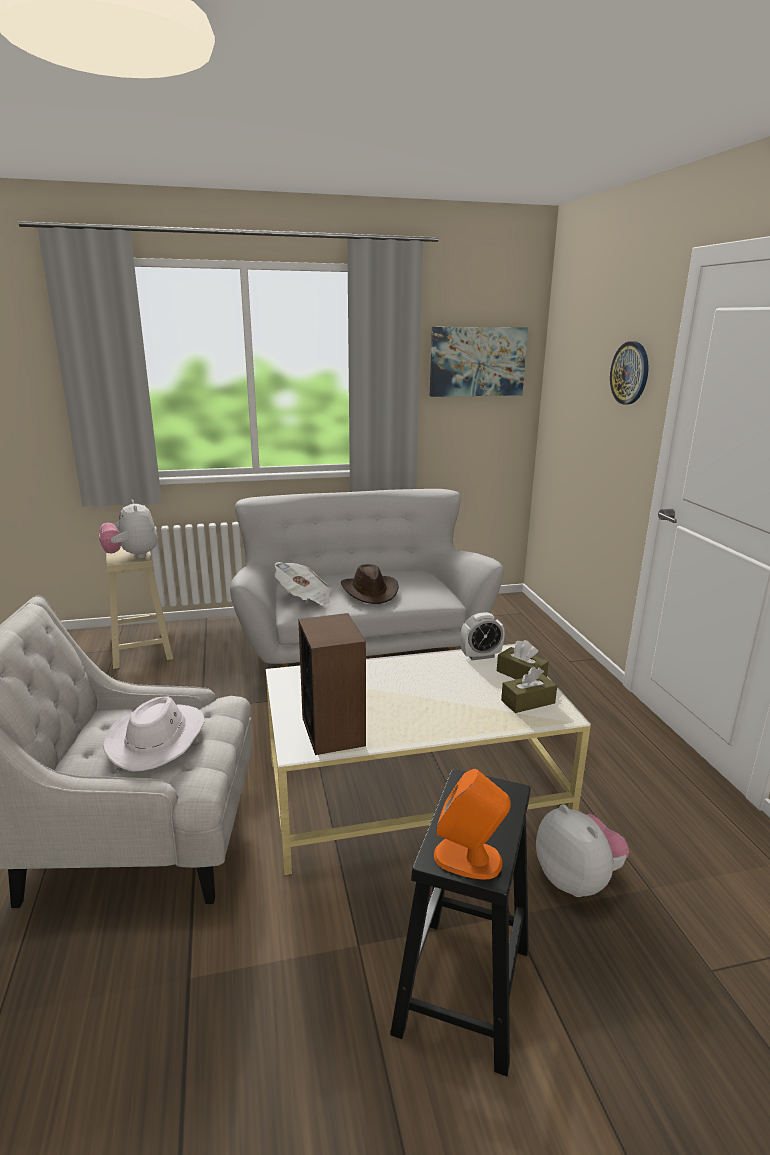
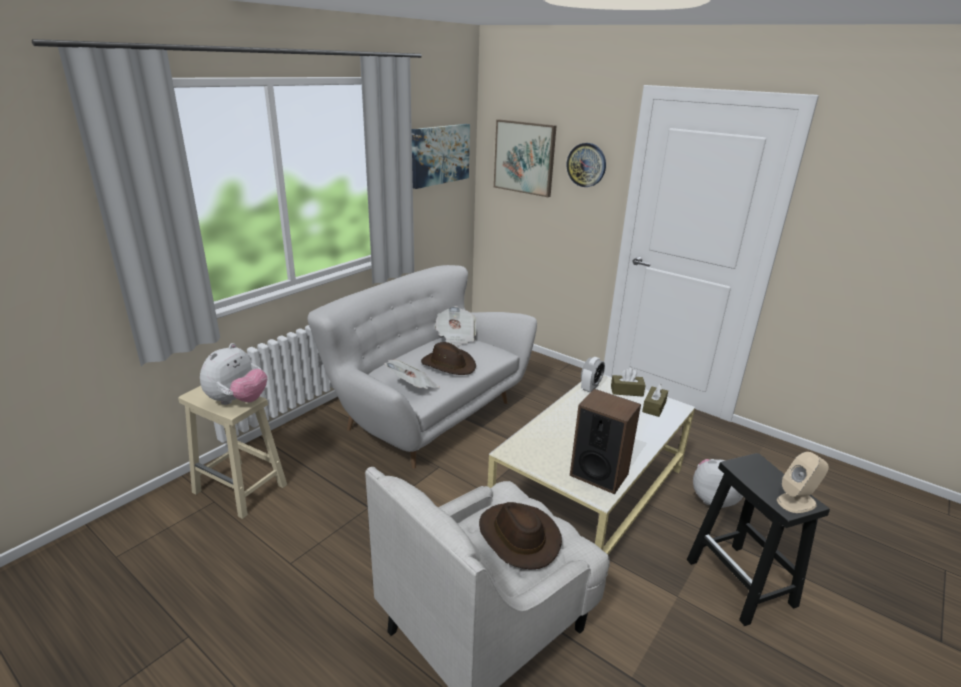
camera: 40 degrees left, 5 degrees up
plush toy [99,500,158,558] -> plush toy turned 90 degrees counterclockwise [200,343,267,405]
white hat [103,696,205,772] -> brown hat [479,502,562,570]
orange speaker [434,769,511,880] -> beige speaker [777,452,829,513]
none -> newspaper [435,306,476,347]
none -> picture [494,119,556,197]

